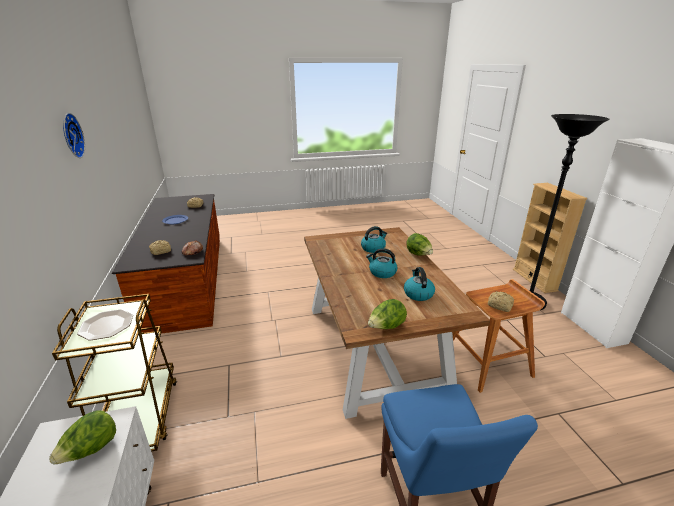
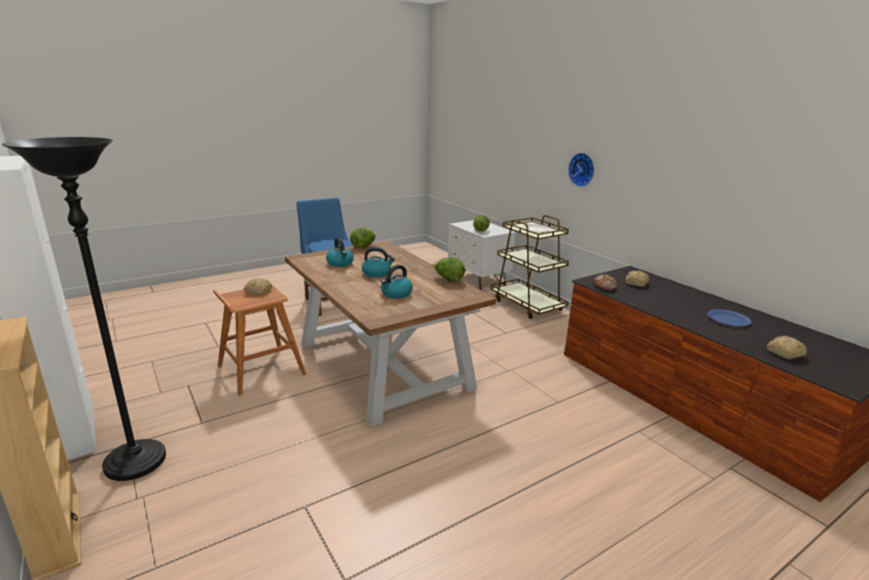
camera: 160 degrees right, 5 degrees down
wall clock [63,113,85,158] -> wall clock moved to [568,153,594,187]
lettuce [406,233,433,256] -> lettuce moved to [433,257,465,282]

